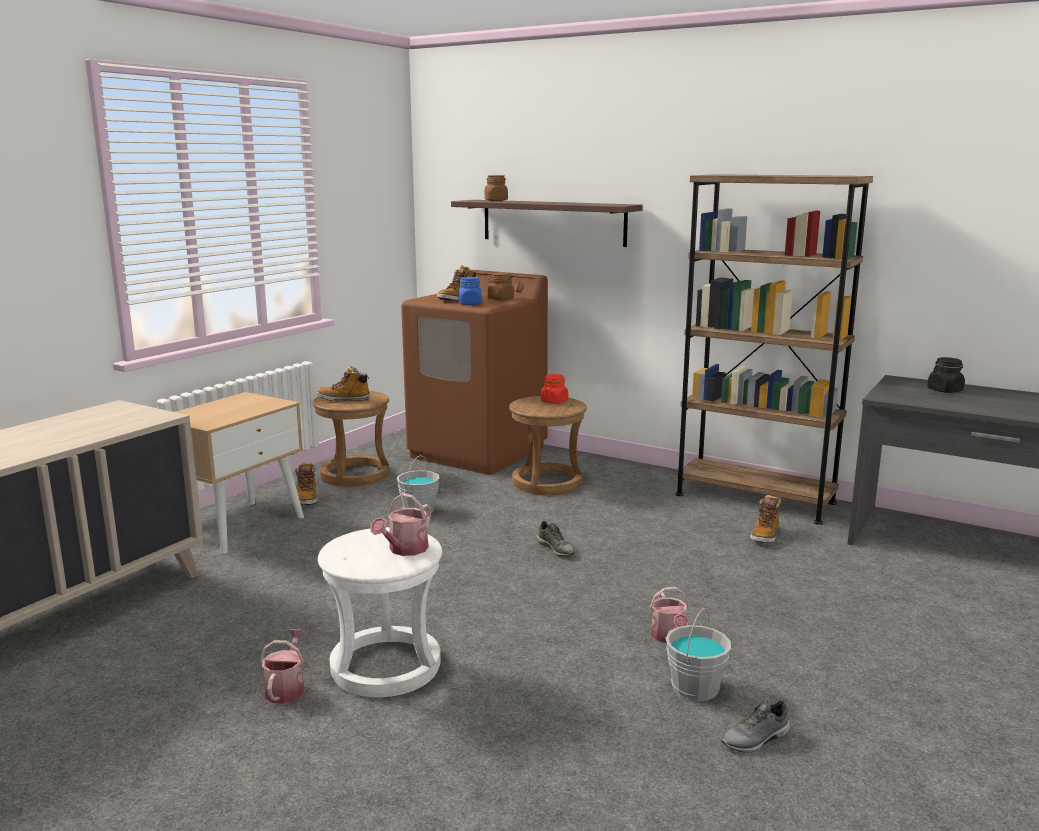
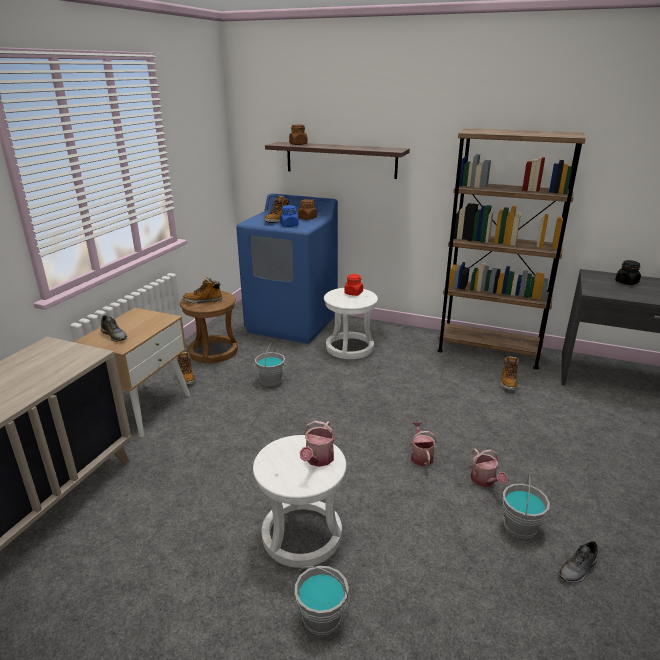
camera: 10 degrees left, 10 degrees up
watering can [260,629,305,704] -> watering can moved to [411,422,436,466]
brown washing machine [401,270,548,475] -> blue washing machine [236,193,338,344]
brown stool [509,396,587,495] -> white stool [324,288,378,359]
grey shoe [536,521,575,556] -> grey shoe moved to [101,315,127,342]
none -> grey bucket [295,566,349,636]

